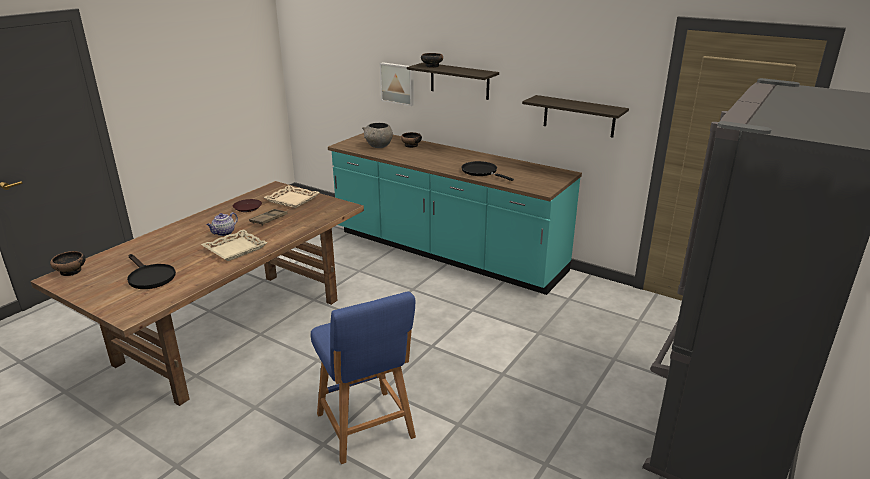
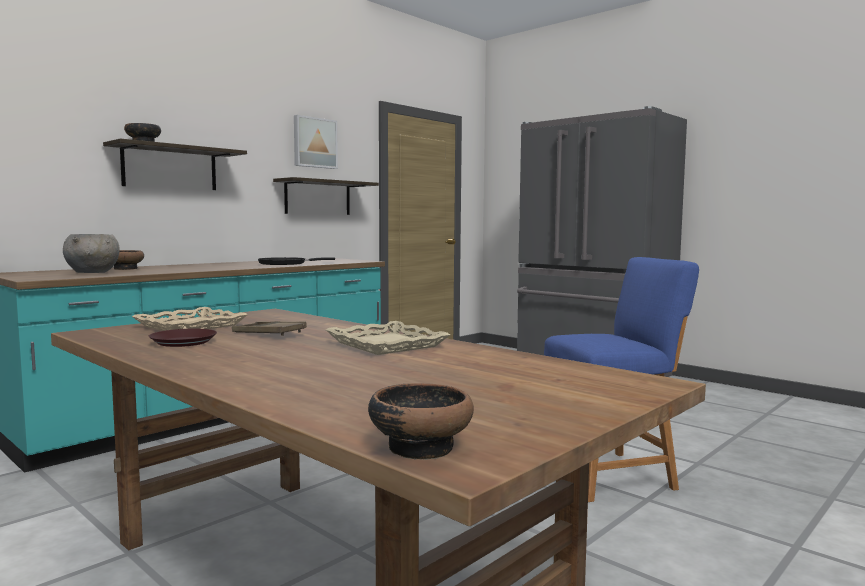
camera: 80 degrees left, 20 degrees down
black frying pan [127,254,176,289] -> none
teapot [206,212,238,236] -> none
picture [380,62,414,106] -> picture moved to [294,115,338,169]

